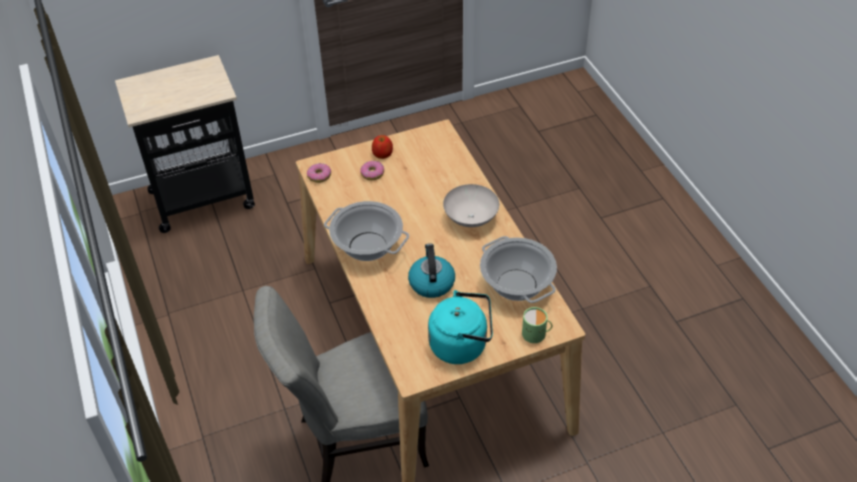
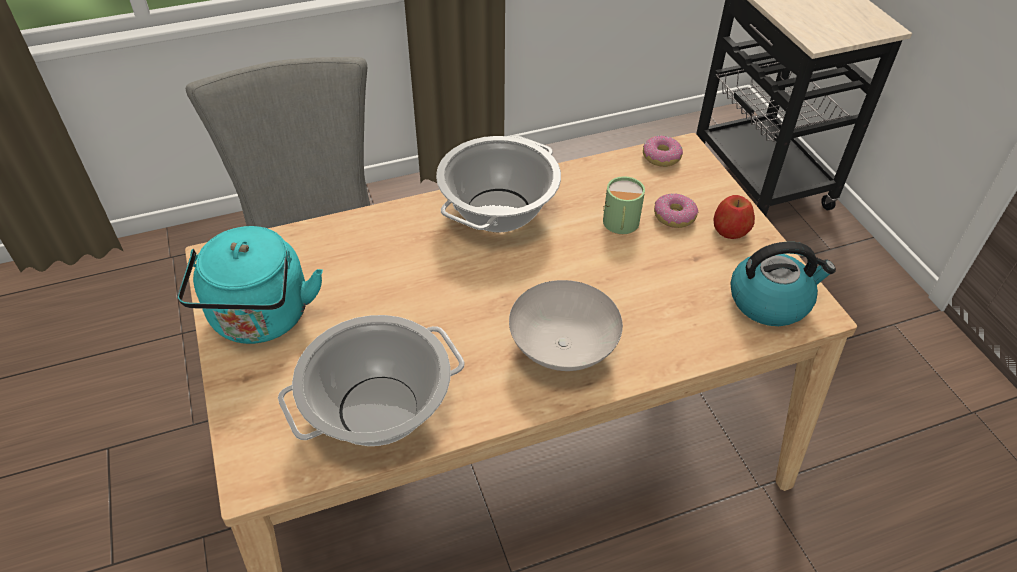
camera: 90 degrees right, 0 degrees up
kettle [408,244,455,298] -> kettle moved to [730,242,836,326]
green mug [522,307,552,343] -> green mug moved to [603,176,645,234]

